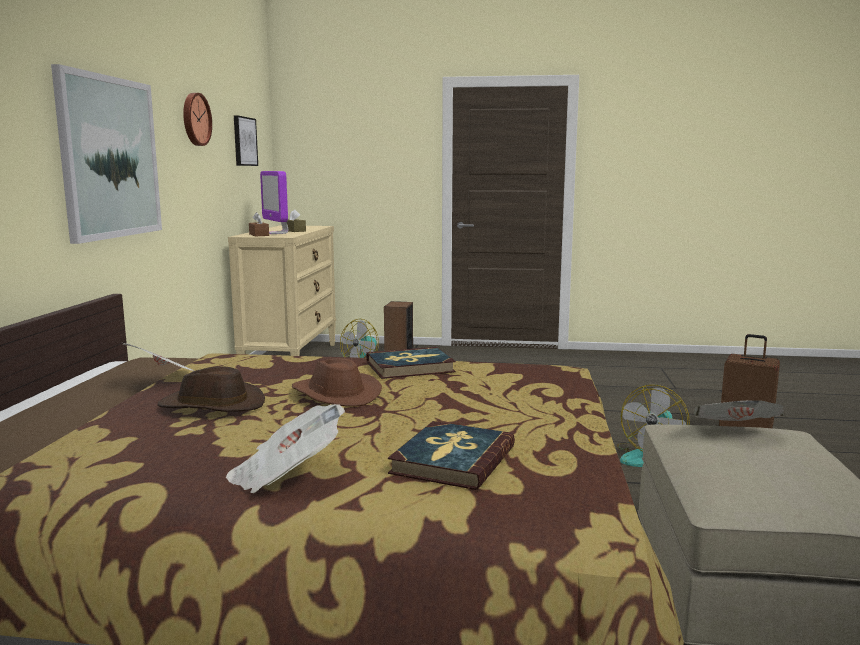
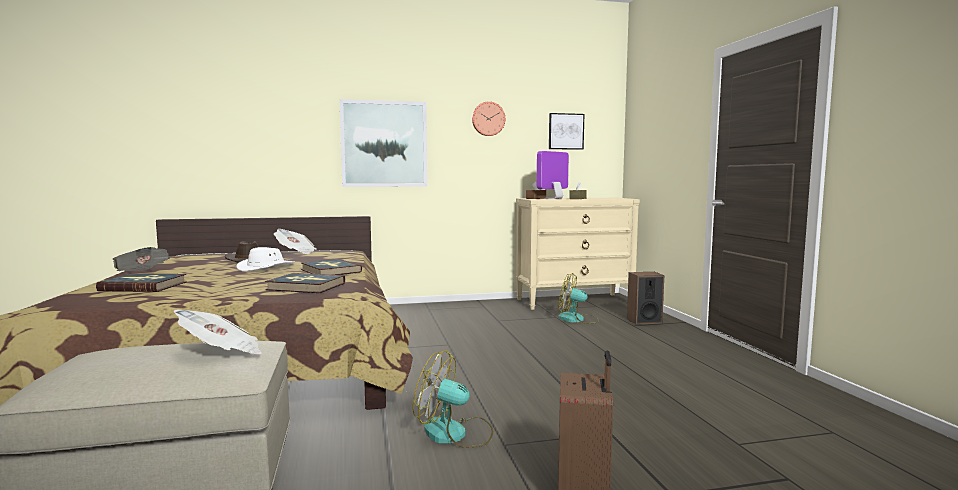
camera: 70 degrees right, 5 degrees down
brown hat [292,358,382,407] -> white hat [236,247,295,271]
none -> book [265,273,345,293]

